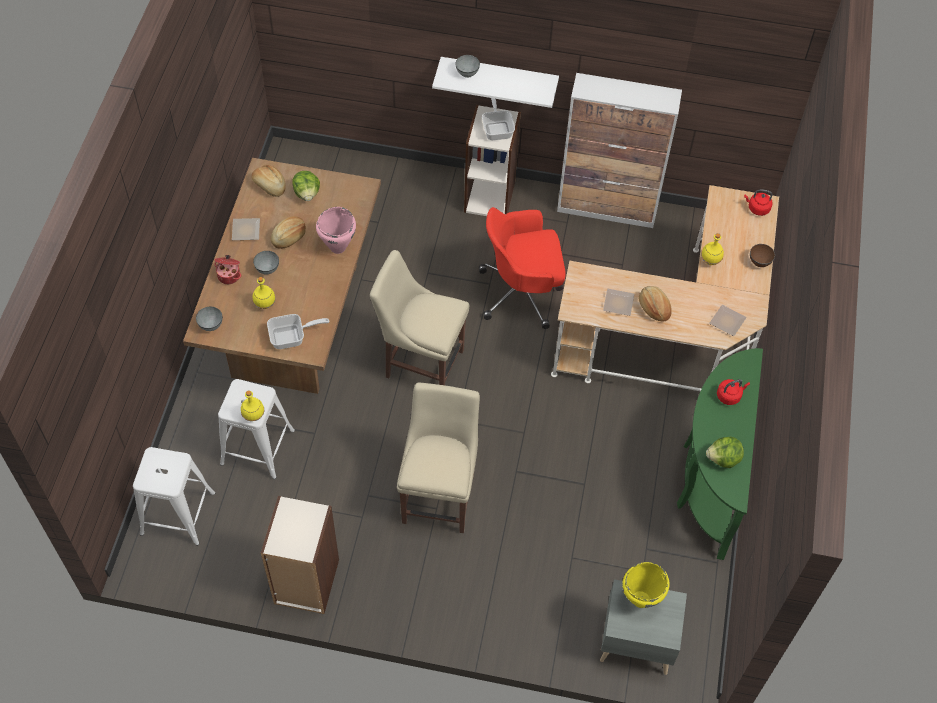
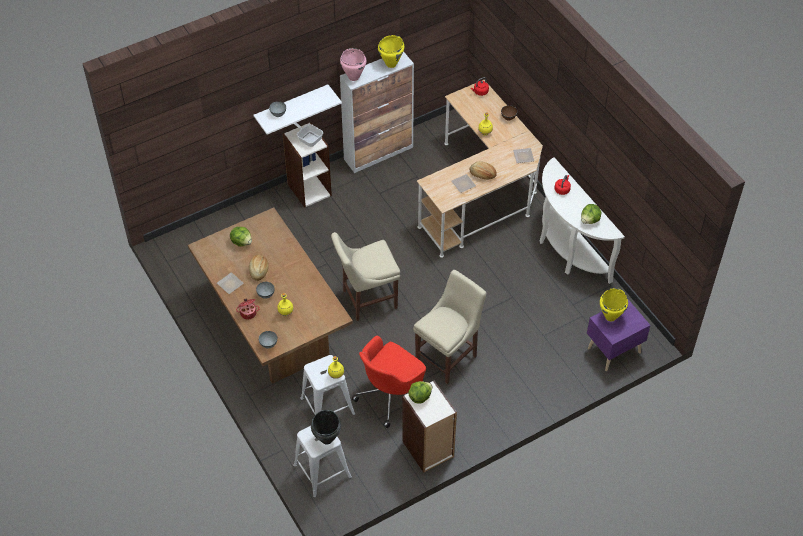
camera: 40 degrees left, 5 degrees down
bread [252,165,286,197] -> none
frying pan [267,314,329,349] -> none
pink cooking pot [316,207,356,254] -> pink cooking pot moved to [340,48,366,81]
beige chair [397,383,480,533] -> beige chair turned 75 degrees clockwise [413,270,486,384]
red office chair [479,207,566,329] -> red office chair moved to [352,335,426,428]
grey nightstand [600,579,687,675] -> purple nightstand [587,298,650,371]
green console table [677,348,763,560] -> white console table [540,157,625,284]
none -> black cooking pot [311,410,341,445]
none -> yellow cooking pot [378,35,404,68]
none -> lettuce [408,381,433,404]

